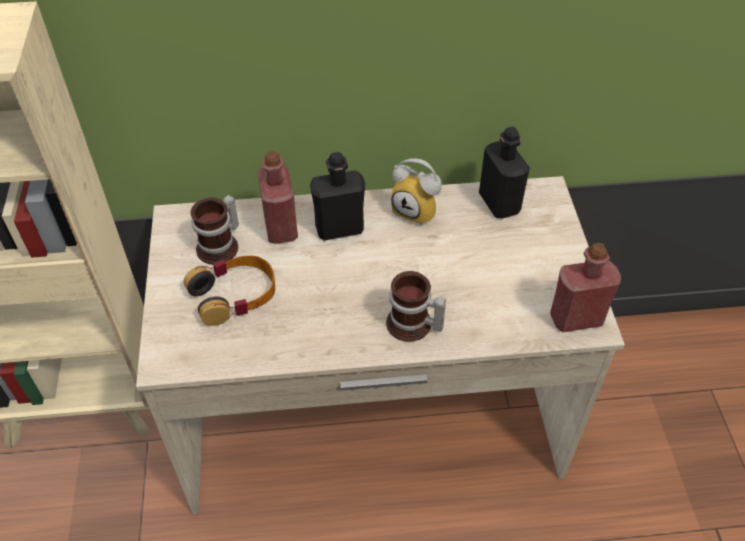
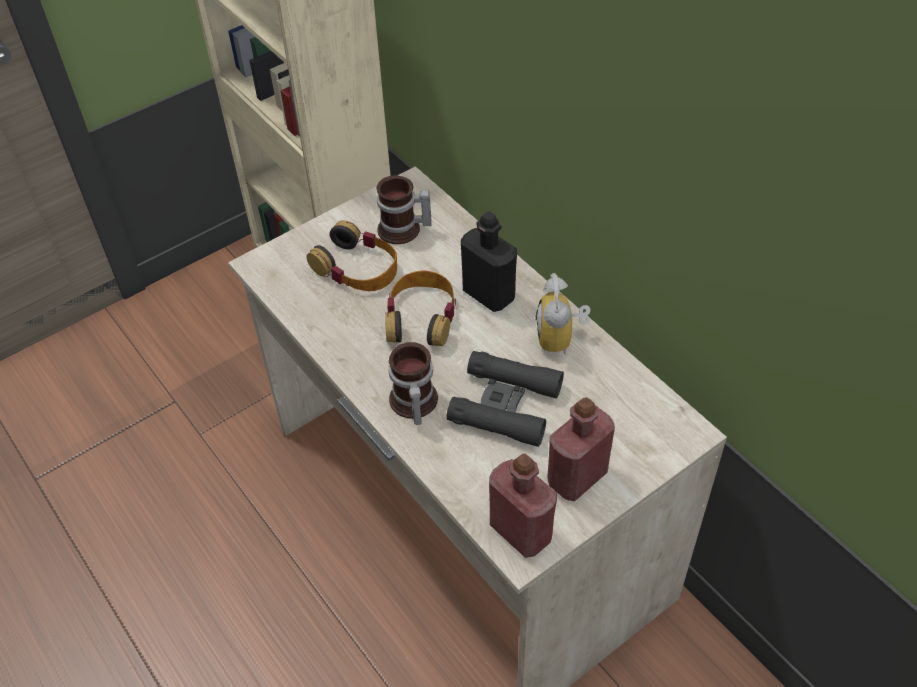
camera: 60 degrees right, 0 degrees up
red bottle [258,151,298,244] -> red bottle moved to [547,397,615,501]
black bottle [479,126,530,218] -> none
none -> headphones [385,271,456,346]
none -> black binoculars [446,351,564,447]

